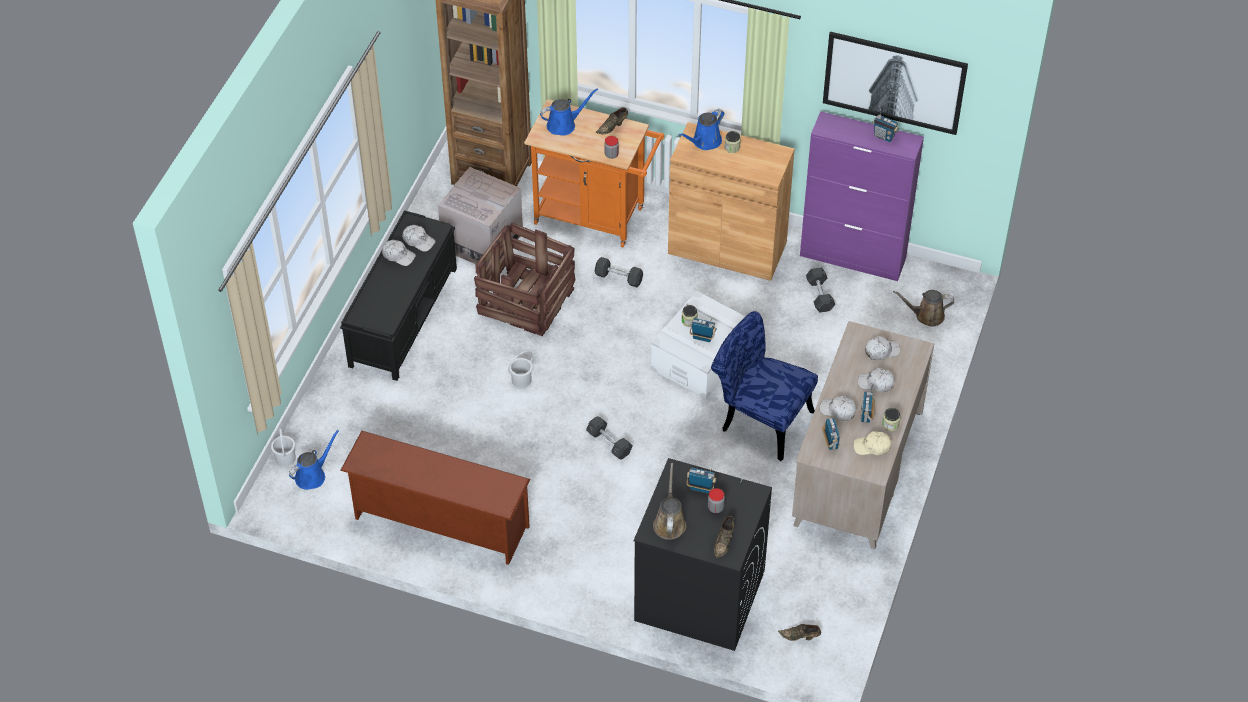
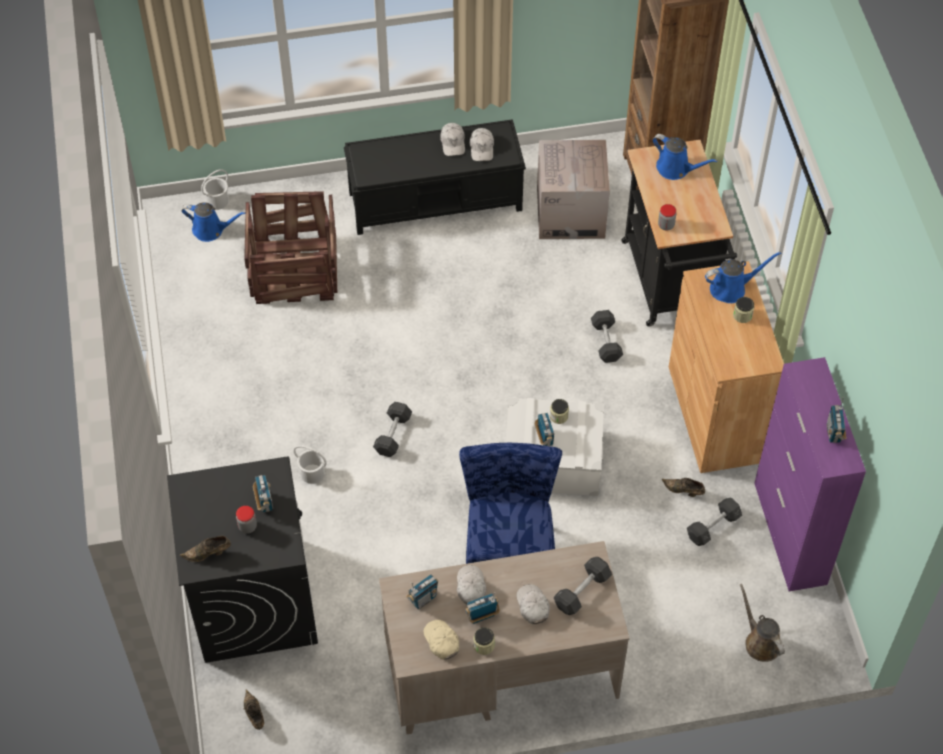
camera: 60 degrees right, 5 degrees up
brown shoe rack [340,431,530,565] -> none
crate [474,222,575,336] -> crate moved to [244,191,337,304]
white bucket [508,351,533,388] -> white bucket moved to [294,446,327,484]
orange cart [524,99,665,247] -> black cart [621,140,737,327]
brown shoe [596,108,628,134] -> brown shoe moved to [662,478,705,497]
brown watering can [653,463,686,540] -> none
blue watering can [678,109,724,150] -> blue watering can turned 150 degrees clockwise [705,252,782,303]
picture [823,32,968,135] -> none
white cap [865,336,900,360] -> grey dumbbell [554,557,612,615]

